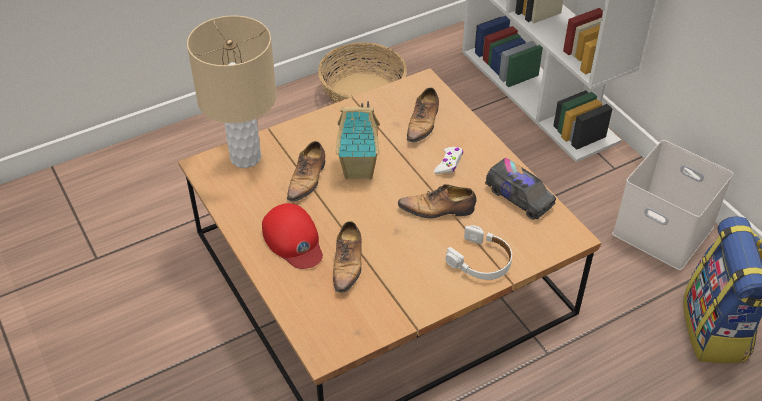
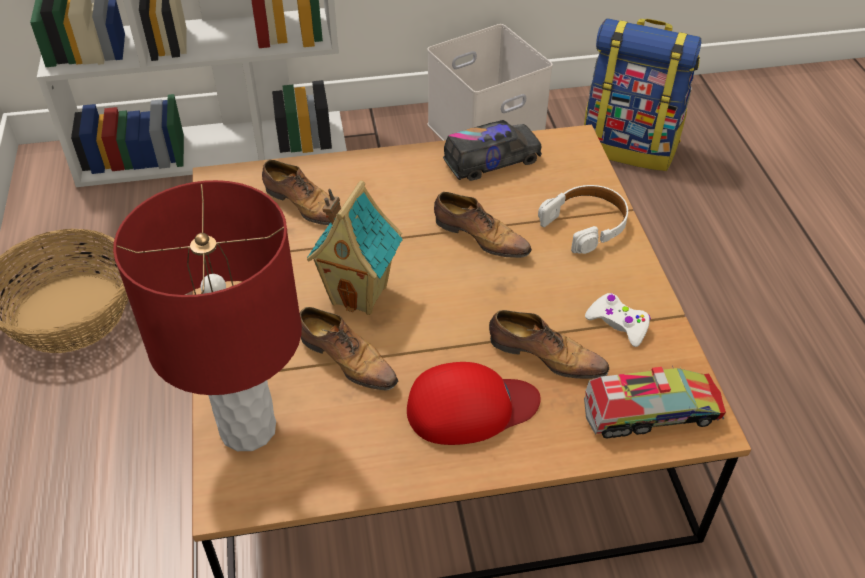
camera: 70 degrees left, 0 degrees up
beige table lamp [187,15,277,168] -> red table lamp [113,180,302,451]
shoe [398,184,476,218] -> shoe turned 75 degrees counterclockwise [434,192,532,258]
white game controller [434,147,463,174] -> white game controller moved to [585,293,651,347]
none -> toy truck [584,366,726,438]

